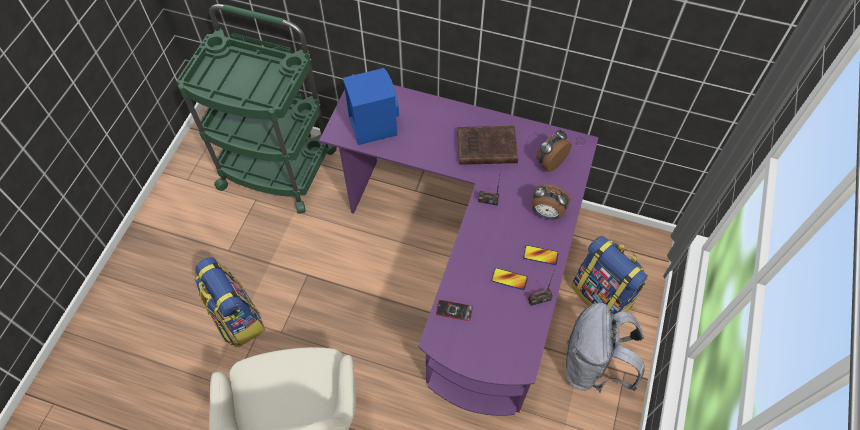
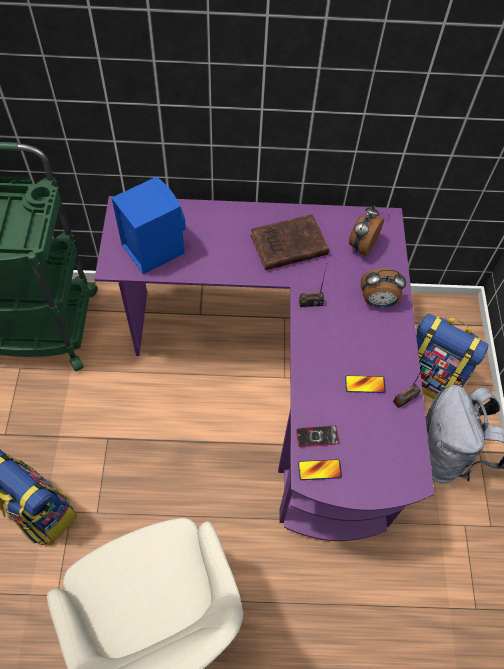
camera: 20 degrees left, 0 degrees up
phone [523,245,558,265] -> phone moved to [298,459,342,480]

